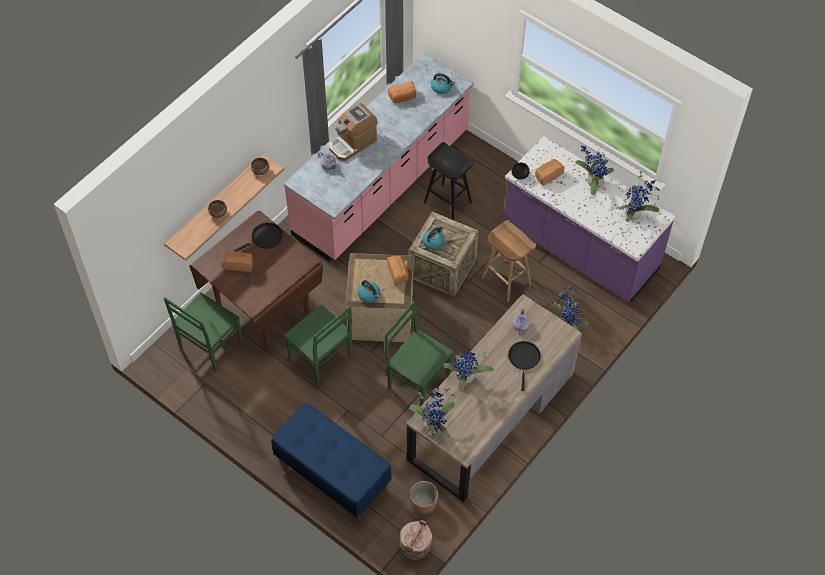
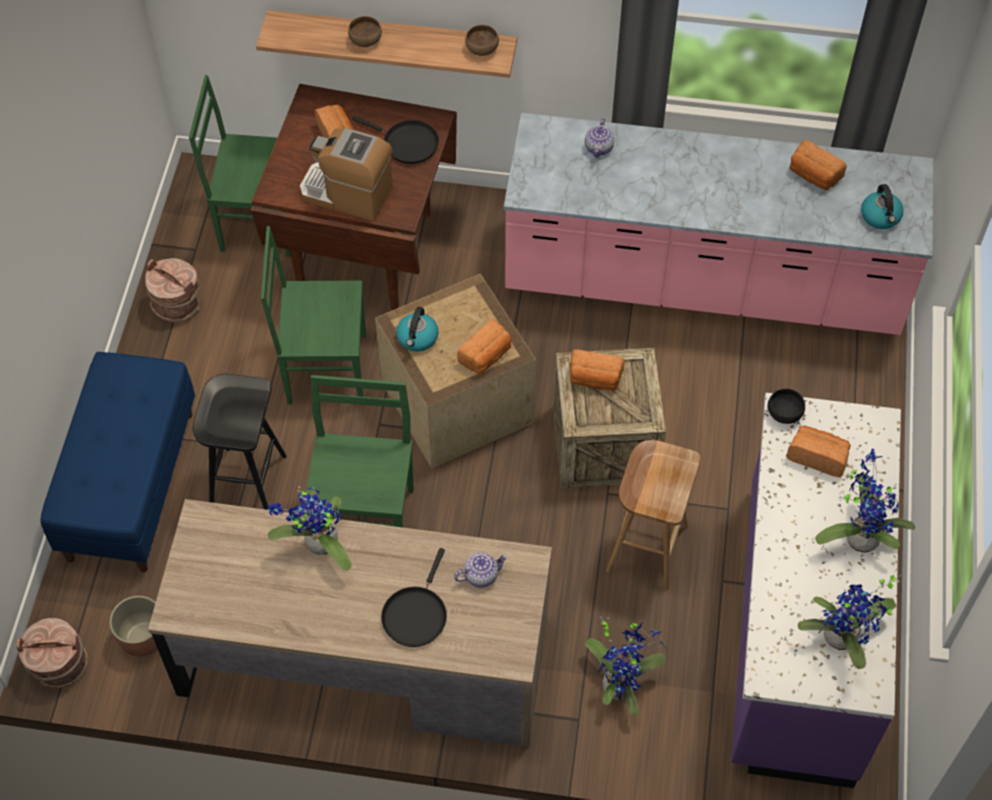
camera: 60 degrees right, 0 degrees up
green chair [284,304,352,386] -> green chair turned 75 degrees clockwise [261,226,366,405]
coffee machine [329,103,377,161] -> coffee machine moved to [299,128,393,221]
potted plant [409,386,455,438] -> none
kettle [423,226,444,250] -> bread [570,349,625,390]
black stool [424,142,474,220] -> black stool moved to [193,374,287,510]
black frying pan [508,341,541,391] -> black frying pan turned 135 degrees clockwise [381,548,447,647]
none -> brown bucket [145,258,200,323]

